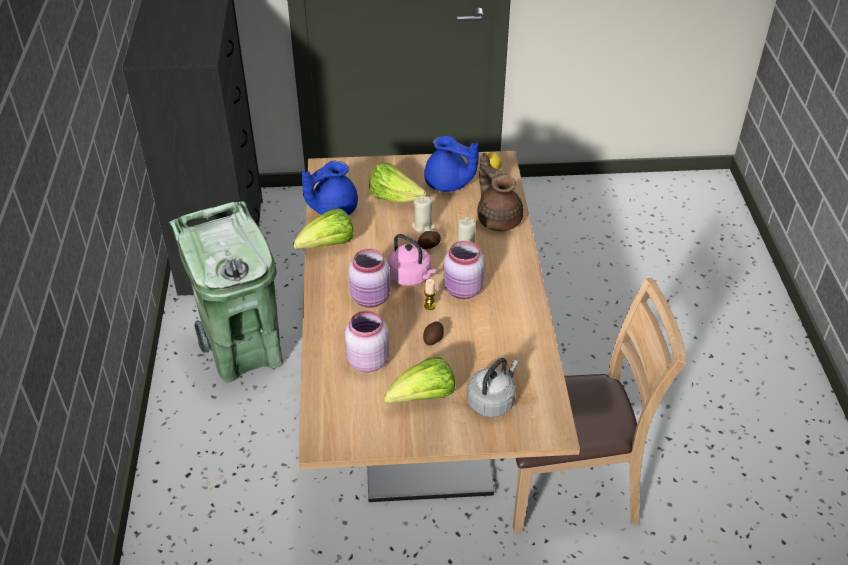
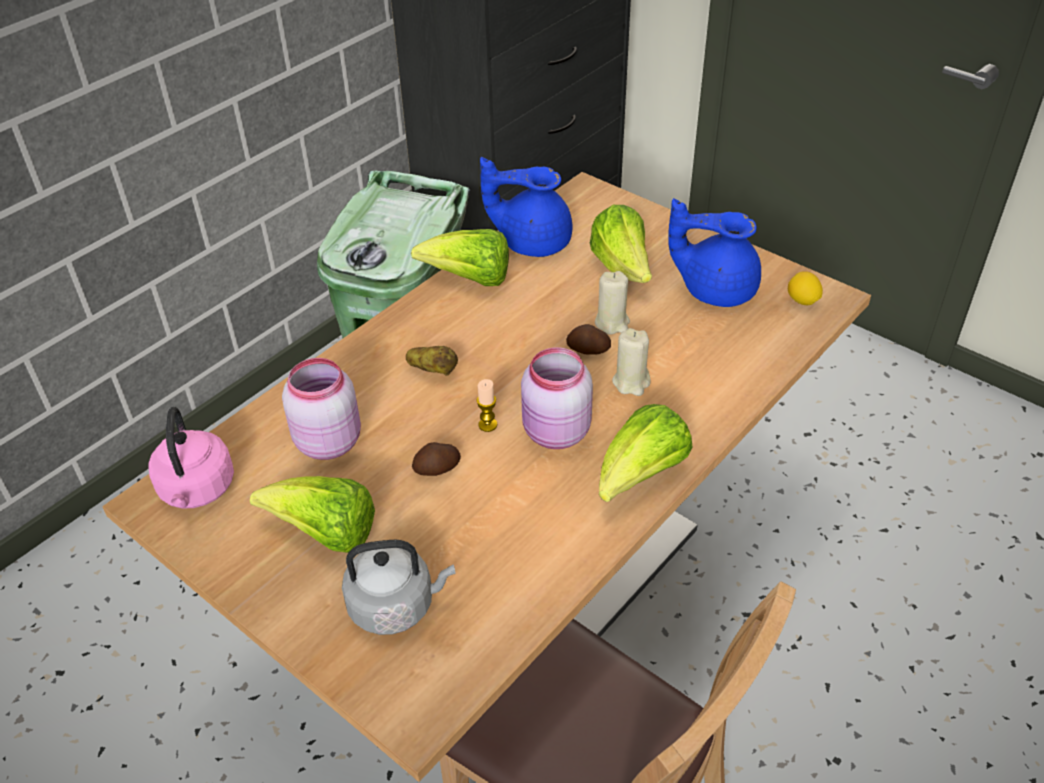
camera: 45 degrees right, 0 degrees up
pink jar [348,249,390,308] -> potato [406,346,458,376]
pink kettle [388,234,436,286] -> pink kettle moved to [148,407,234,508]
blue teapot [424,136,479,192] -> blue teapot turned 120 degrees clockwise [668,198,761,307]
brown teapot [477,153,524,231] -> none
none -> lettuce [599,404,692,502]

